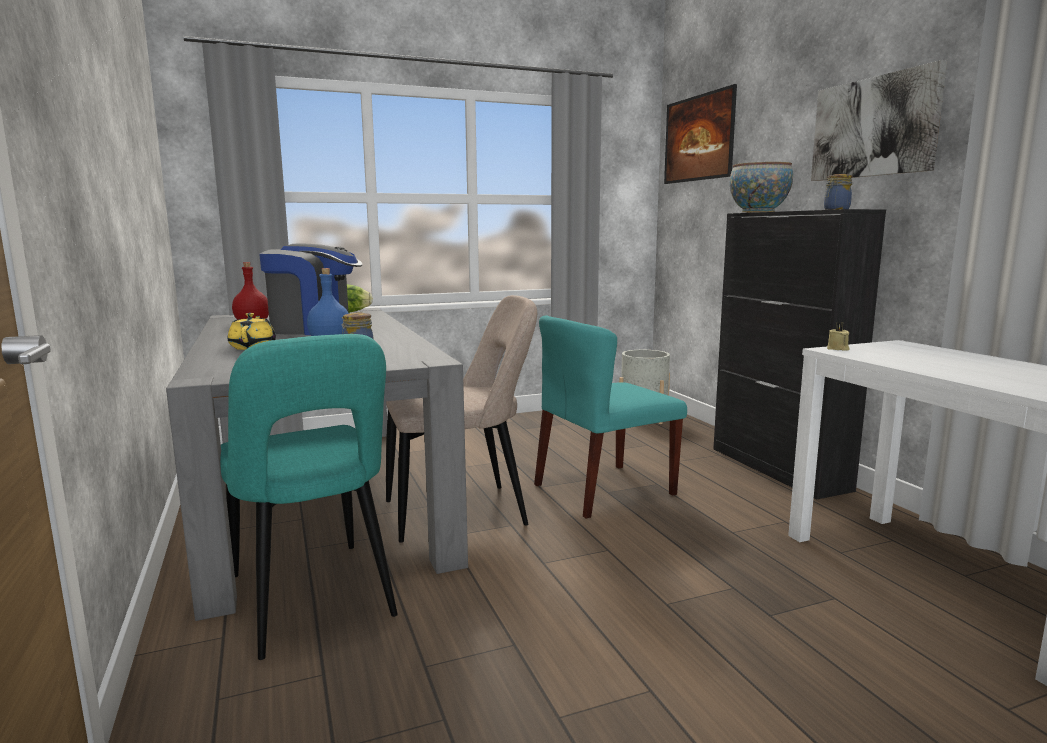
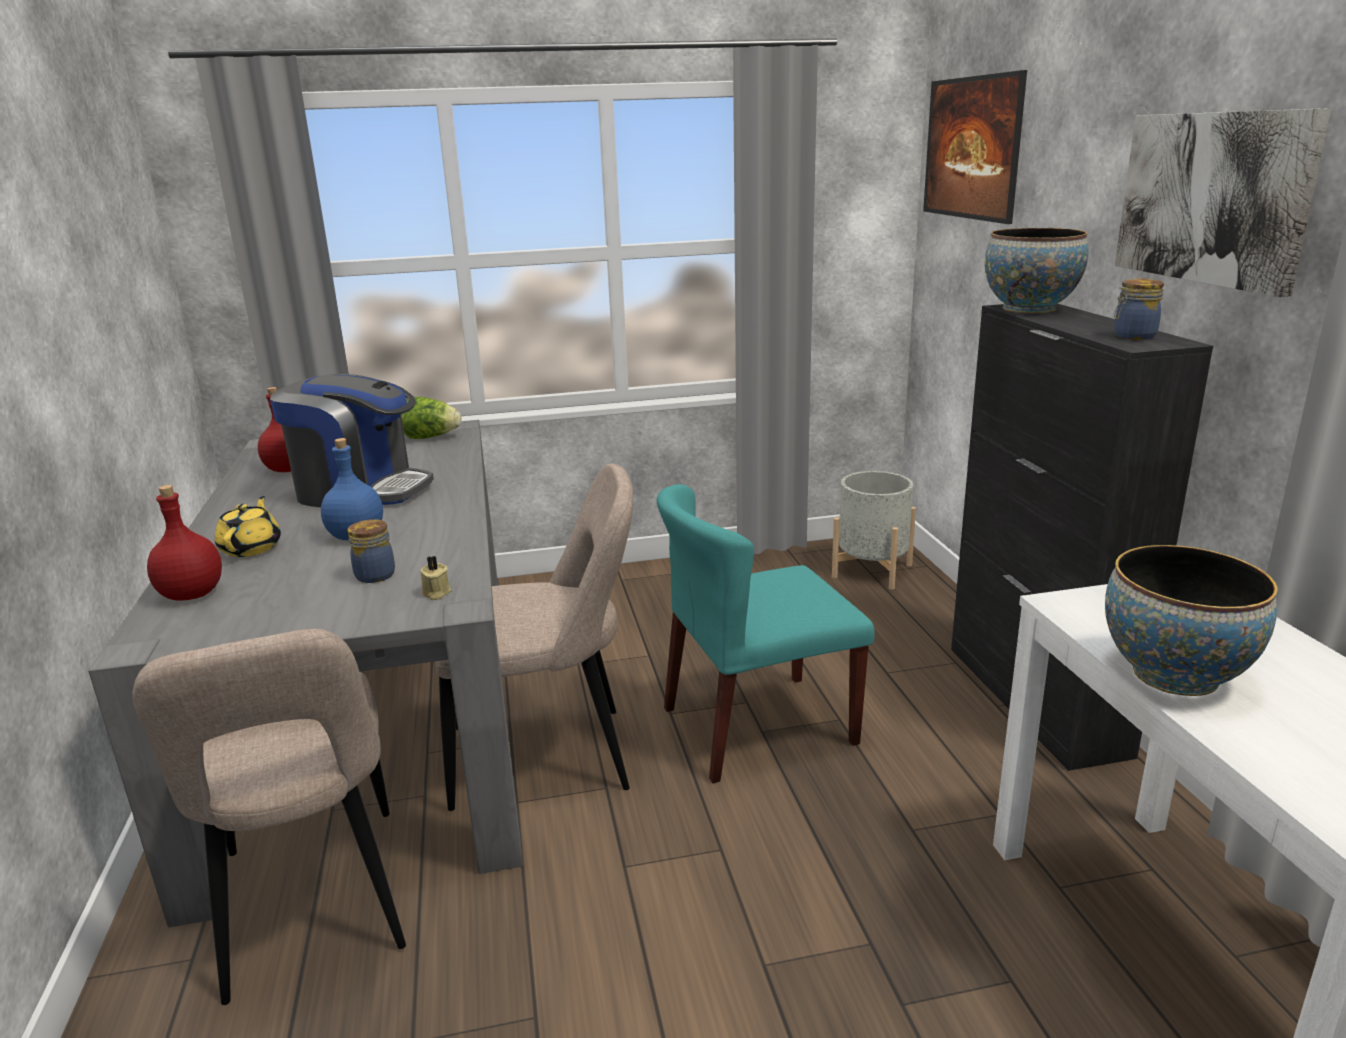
camera: 10 degrees right, 10 degrees up
turquoise chair [220,334,398,660] -> beige chair [132,629,406,1005]
beige candle [827,322,850,351] -> beige candle moved to [420,556,451,600]
none -> red bottle [147,485,222,601]
none -> bowl [1105,545,1278,696]

